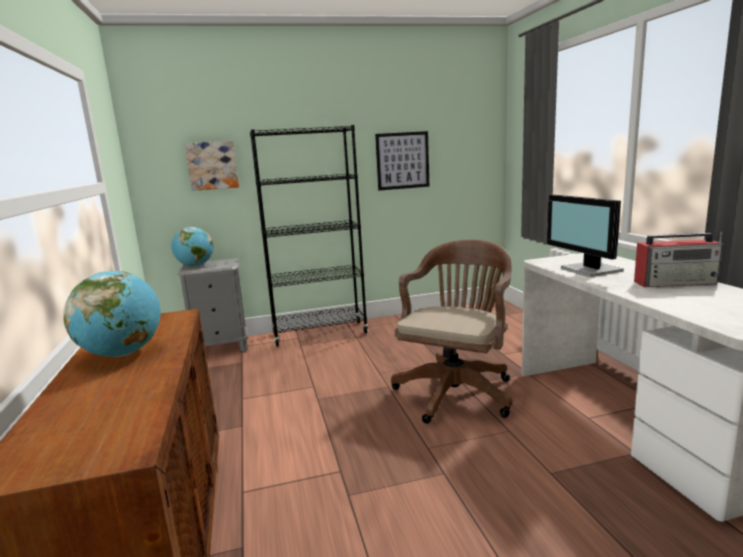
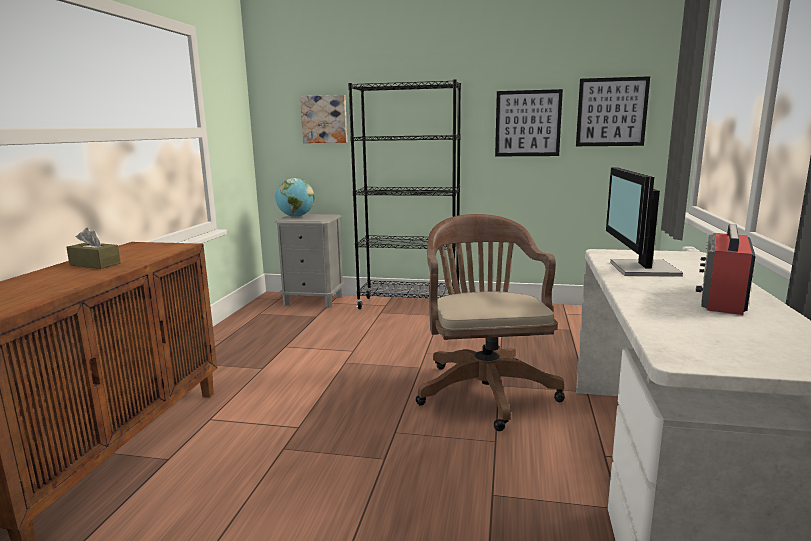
camera: 25 degrees right, 0 degrees up
globe [63,271,161,357] -> brown tissue box [66,228,121,269]
brown office chair [391,240,512,424] -> brown office chair turned 60 degrees counterclockwise [416,214,565,431]
radio [634,232,722,287] -> radio turned 90 degrees clockwise [696,224,756,315]
none -> picture [576,76,650,146]

